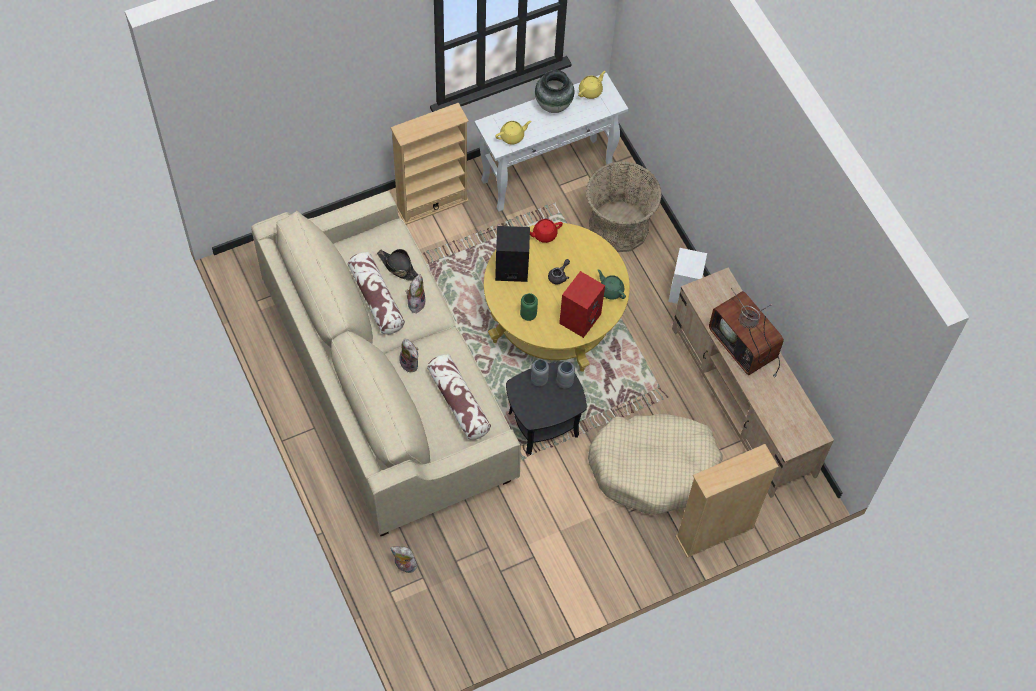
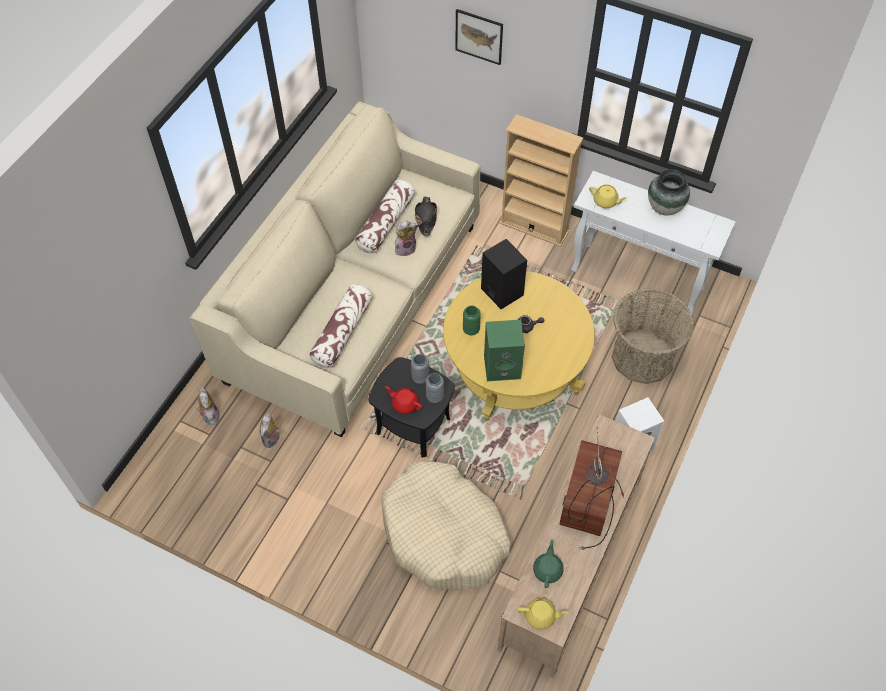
camera: 55 degrees right, 5 degrees down
plush toy [399,339,418,373] -> plush toy moved to [260,414,281,448]
red teapot [530,219,563,243] -> red teapot moved to [385,386,423,414]
red speaker [559,271,605,338] -> green speaker [484,320,525,381]
yellow teapot [578,71,605,99] -> yellow teapot moved to [518,598,568,630]
green teapot [598,269,626,300] -> green teapot moved to [533,540,563,588]
beige bookcase [675,444,779,558] -> none
none -> picture [455,9,503,65]

